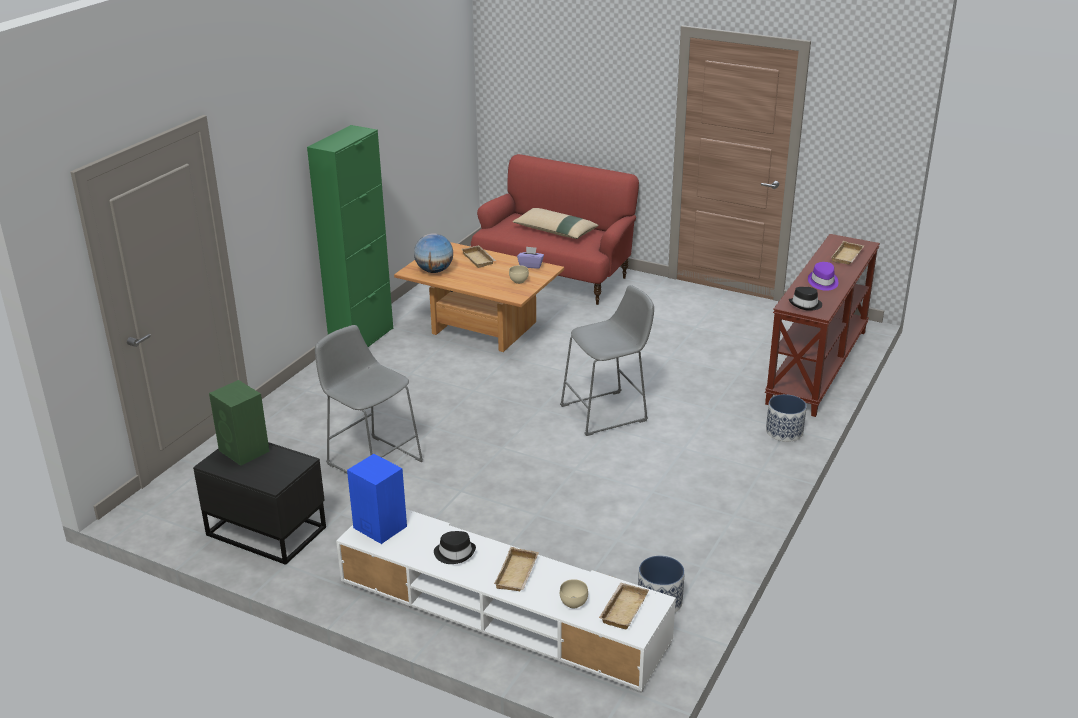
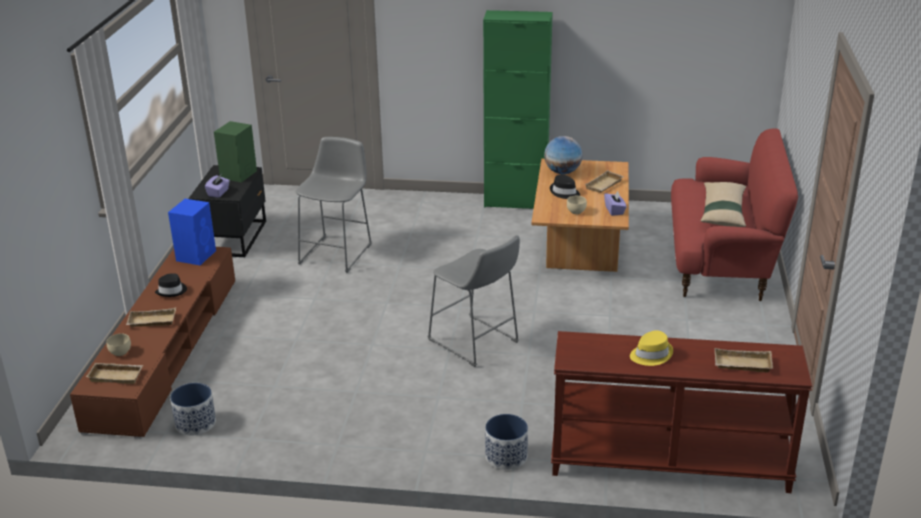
camera: 70 degrees right, 0 degrees up
white tv stand [336,509,676,693] -> brown tv stand [70,247,235,439]
black hat [789,287,822,311] -> black hat moved to [550,174,580,199]
purple hat [808,262,838,291] -> yellow hat [630,330,673,366]
none -> purple tissue box [205,175,230,198]

